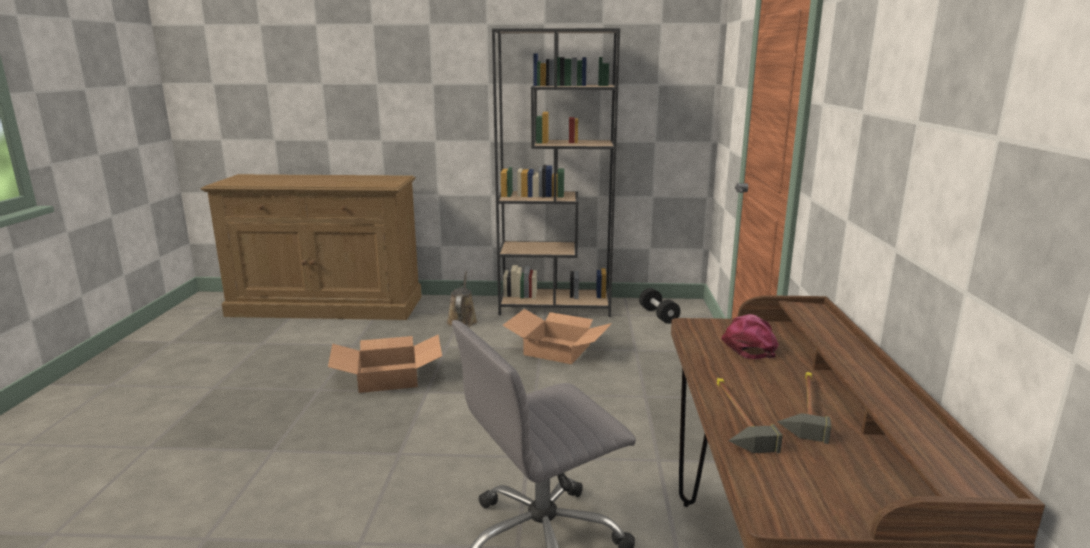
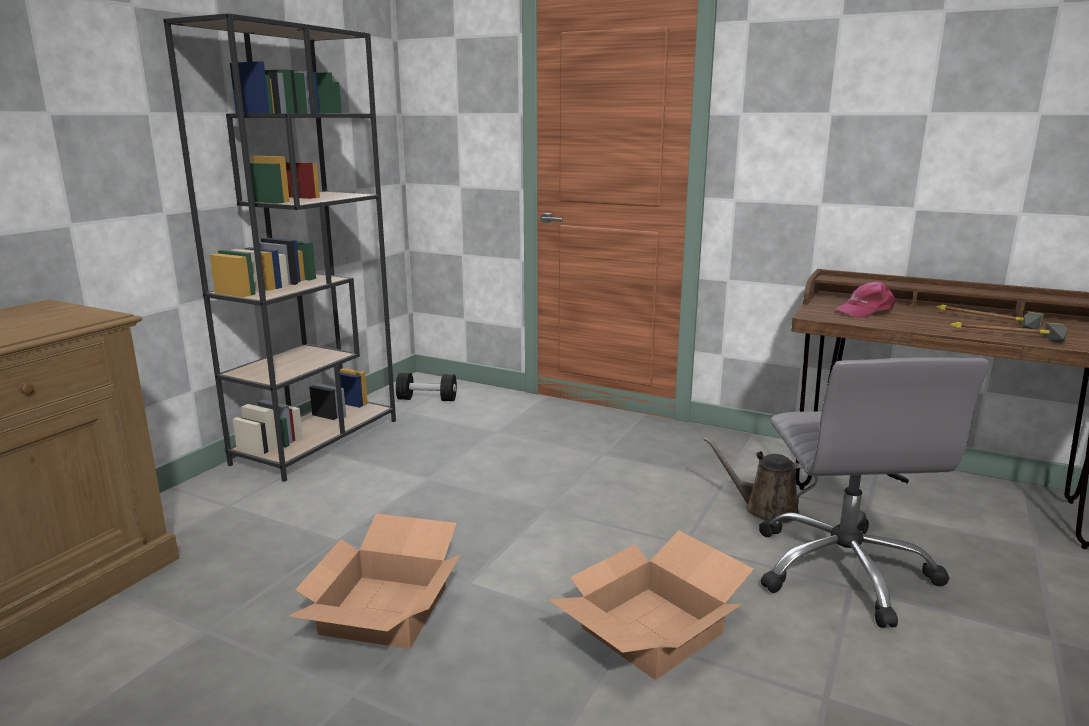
camera: 65 degrees left, 0 degrees up
brown watering can [446,271,477,327] -> brown watering can moved to [703,437,818,523]
cardboard box [502,309,612,364] -> cardboard box moved to [548,531,754,680]
pink cap [721,314,779,359] -> pink cap turned 60 degrees counterclockwise [834,281,895,318]

